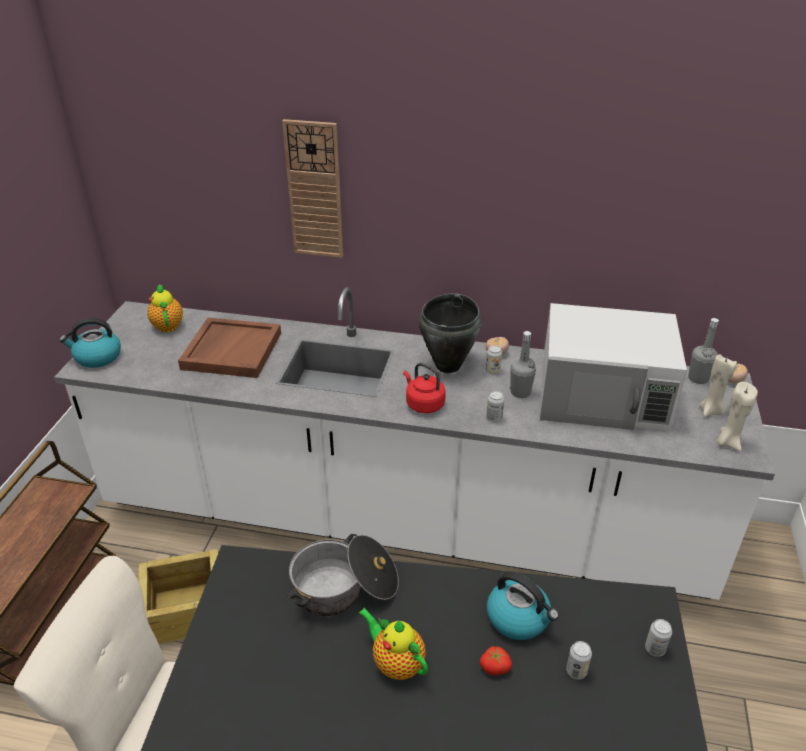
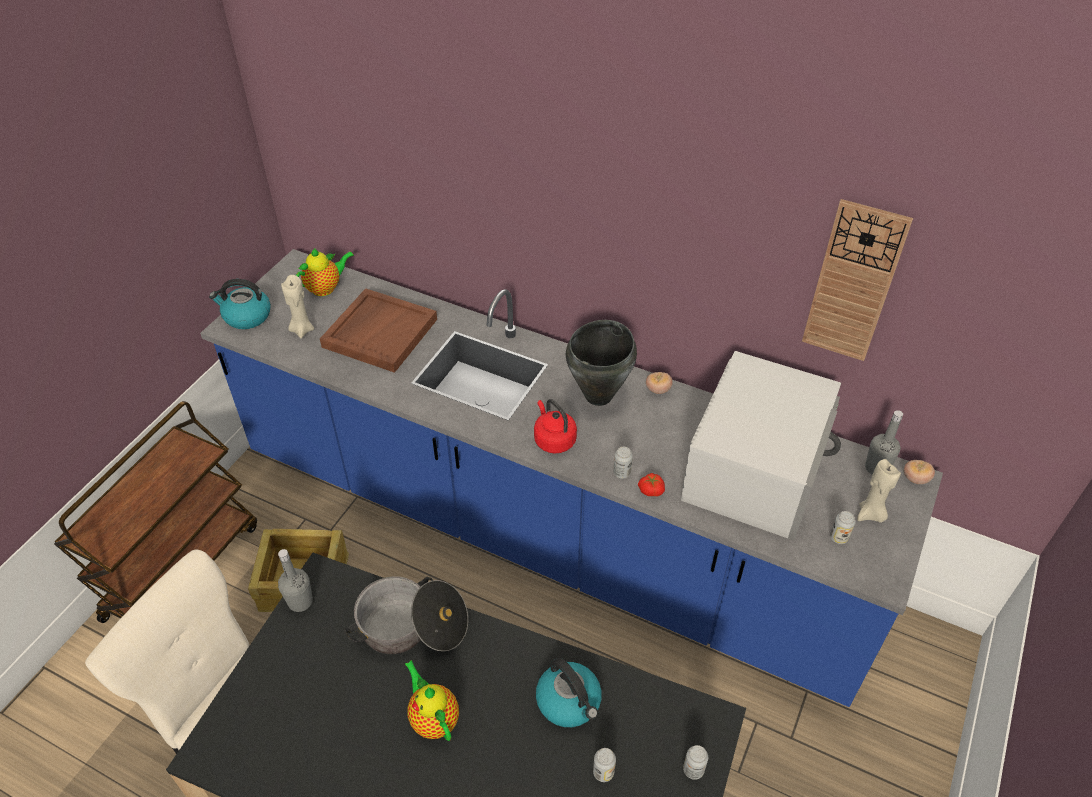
camera: 15 degrees right, 10 degrees up
white counter [54,287,775,600] -> blue counter [200,249,943,707]
teapot [147,284,183,332] -> teapot turned 60 degrees clockwise [296,248,354,296]
wall clock [282,119,344,258] -> wall clock moved to [802,199,913,361]
tomato [480,646,512,676] -> tomato moved to [638,473,665,497]
can [486,345,502,375] -> can moved to [830,511,855,544]
grey bottle [510,331,536,398] -> grey bottle moved to [278,549,313,612]
white microwave [540,303,687,431] -> white microwave turned 90 degrees counterclockwise [681,351,841,541]
beige candle [717,382,758,451] -> beige candle moved to [281,275,314,339]

